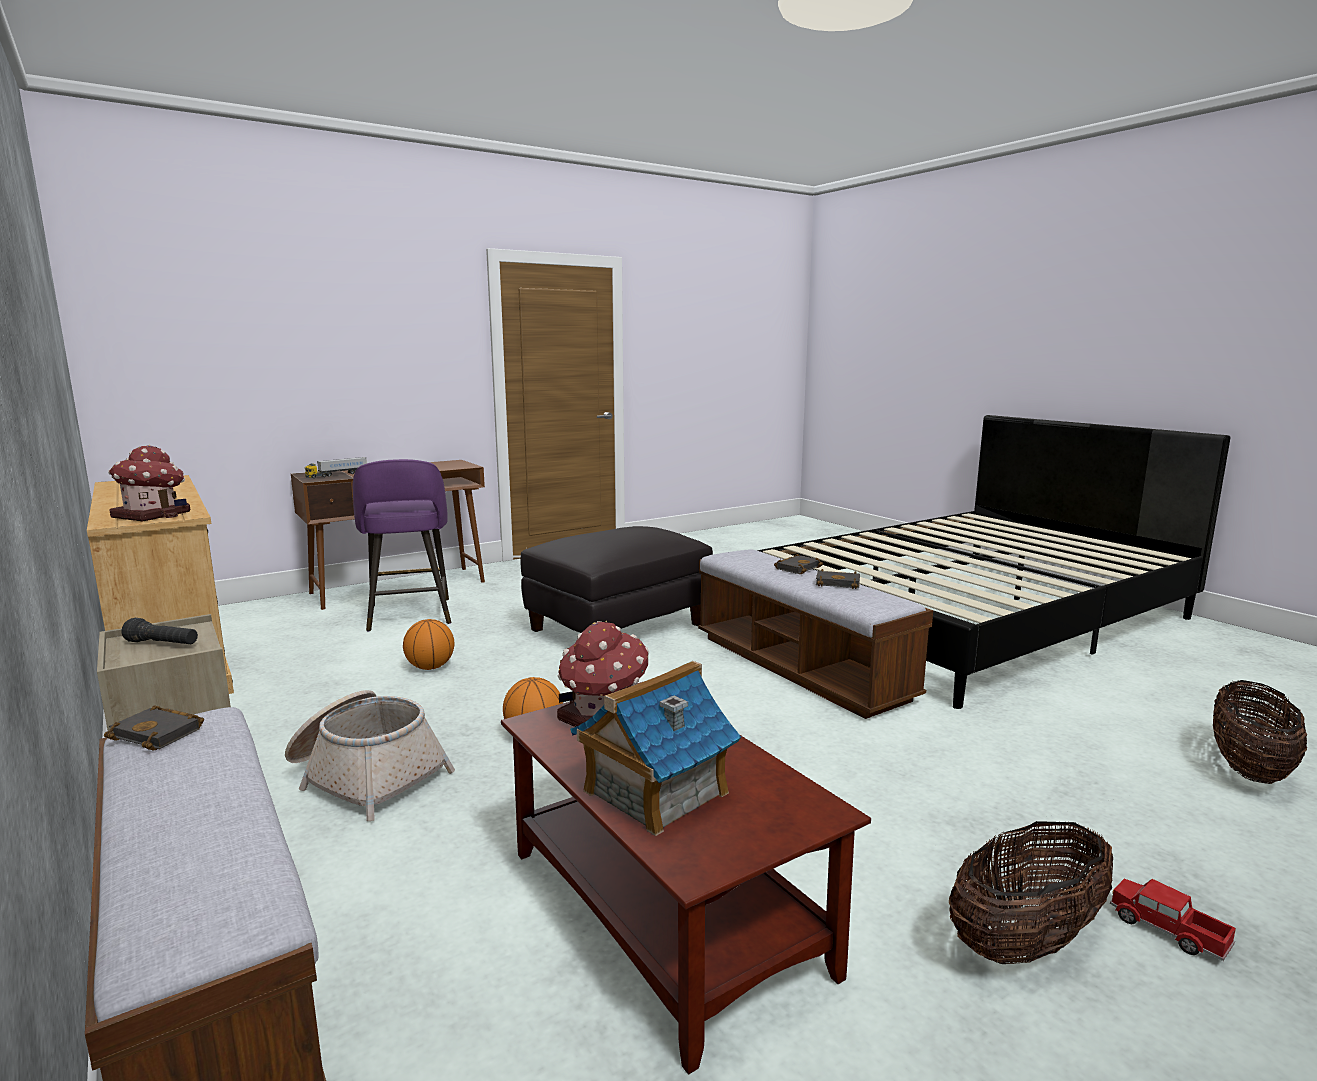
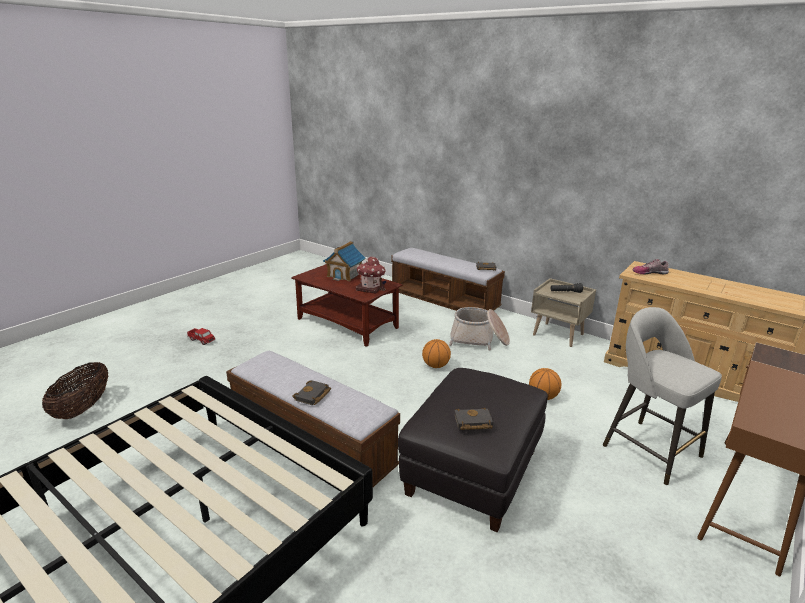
camera: 160 degrees right, 10 degrees up
toy house [108,445,191,522] -> shoe [632,259,669,275]
toy truck [305,457,367,478] -> none
purple stool [352,459,451,631] -> grey stool [603,307,722,485]
black book [816,569,860,589] -> black book moved to [455,408,493,430]
basket [949,821,1113,964] -> none

